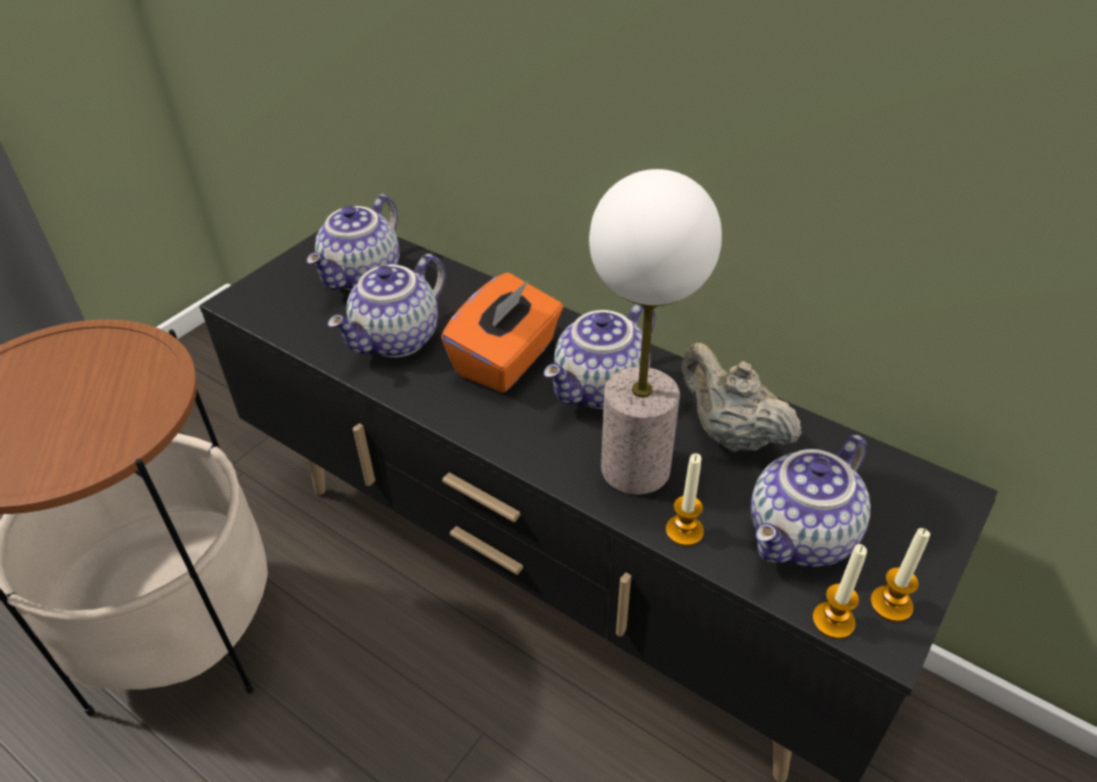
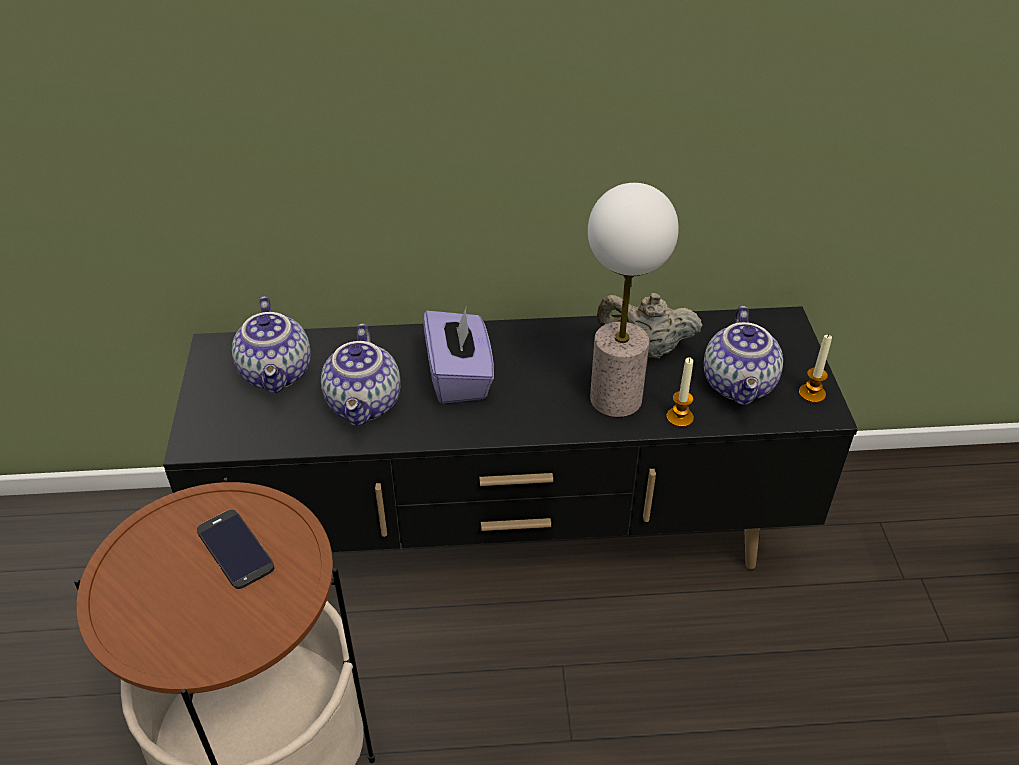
camera: 40 degrees left, 0 degrees up
orange tissue box [441,272,563,393] -> purple tissue box [423,308,494,404]
teapot [544,304,656,409] -> none
candle [812,544,867,639] -> none
none -> phone [197,510,275,589]

